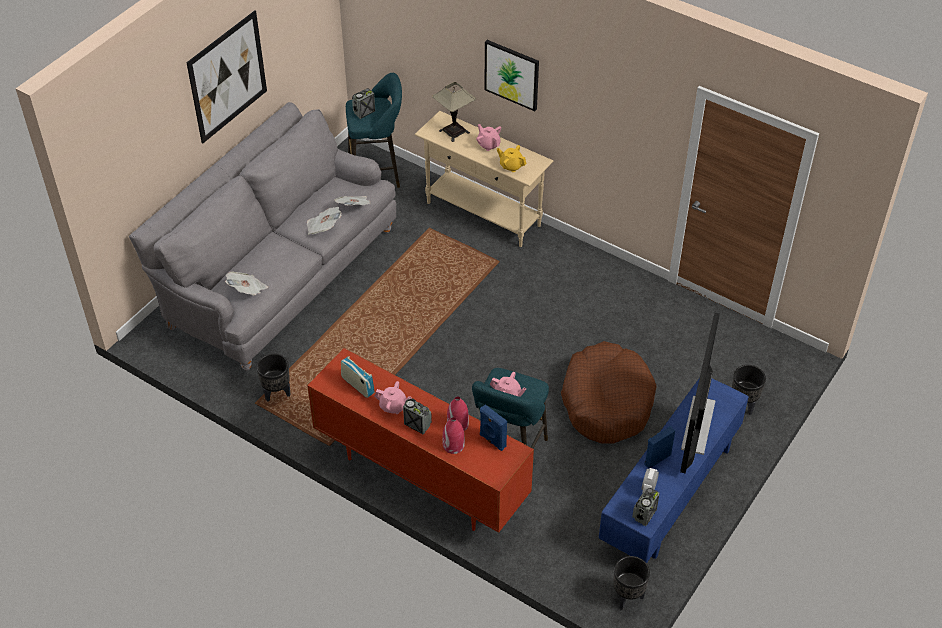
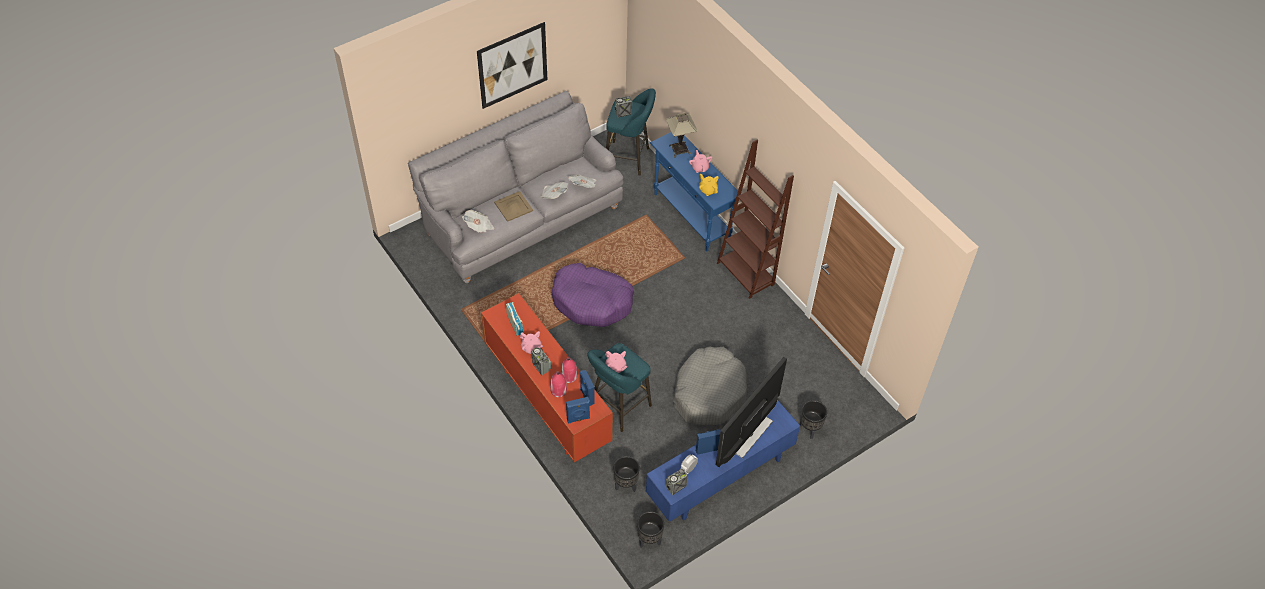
camera: 20 degrees right, 5 degrees up
black planter [257,354,291,402] -> black planter moved to [614,456,640,492]
beige console table [415,111,553,247] -> blue console table [650,132,738,251]
picture [484,40,539,111] -> none
brown dog bed [561,341,657,444] -> grey dog bed [673,346,747,426]
none -> beige tray [494,191,533,222]
none -> purple dog bed [551,263,634,327]
none -> blue speaker [566,397,590,423]
none -> brown bookcase [717,140,794,299]

